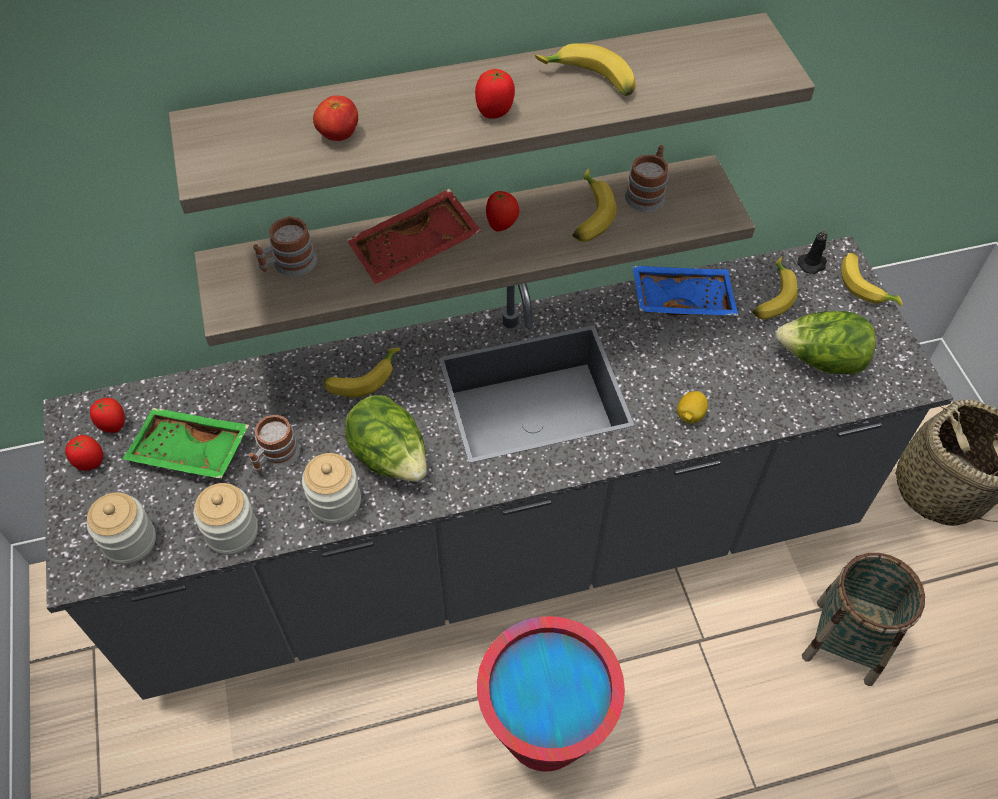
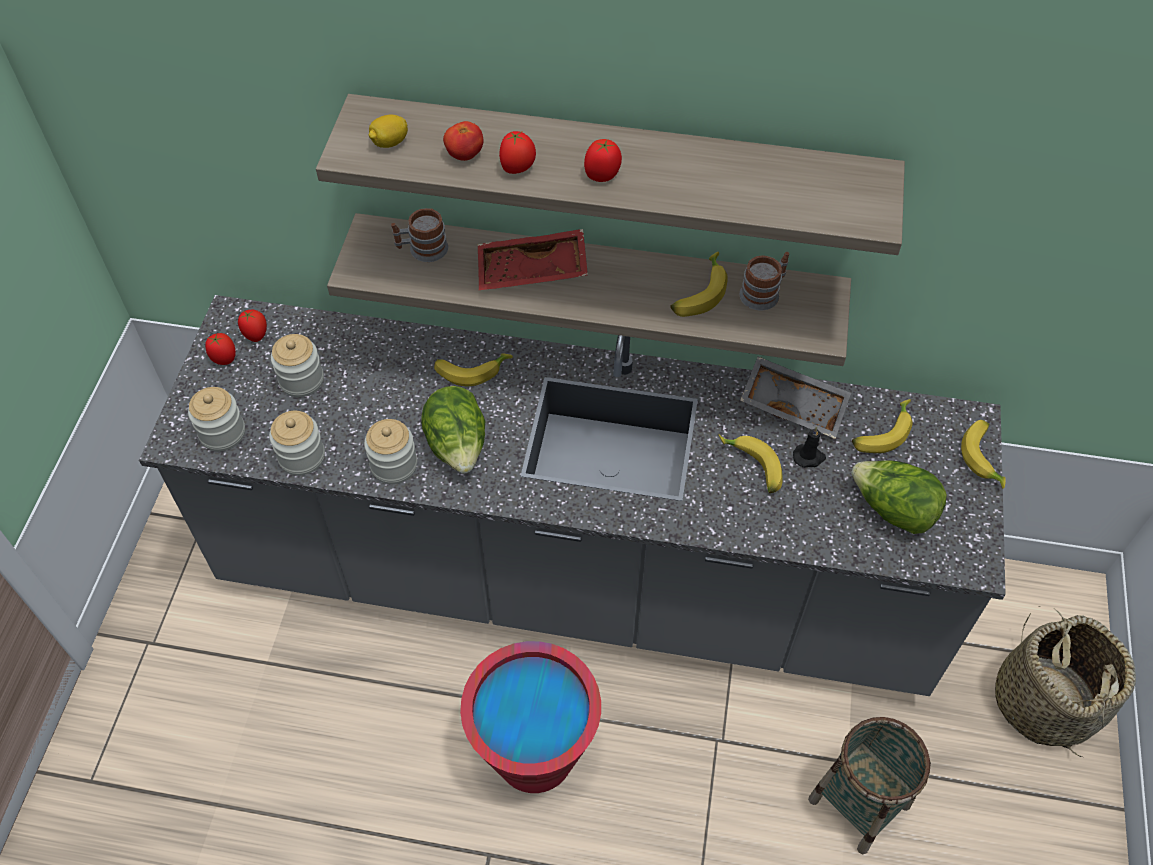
camera: 25 degrees right, 0 degrees up
green tray [122,408,249,479] -> jar [271,334,324,397]
mug [249,415,300,473] -> none
tomato [486,190,519,231] -> tomato moved to [499,131,536,174]
banana [535,43,636,96] -> banana moved to [719,435,783,493]
blue tray [632,265,738,316] -> grey tray [740,357,851,439]
lemon [677,391,708,423] -> lemon moved to [369,115,408,148]
black candle [797,229,827,274] -> black candle moved to [793,426,826,468]

